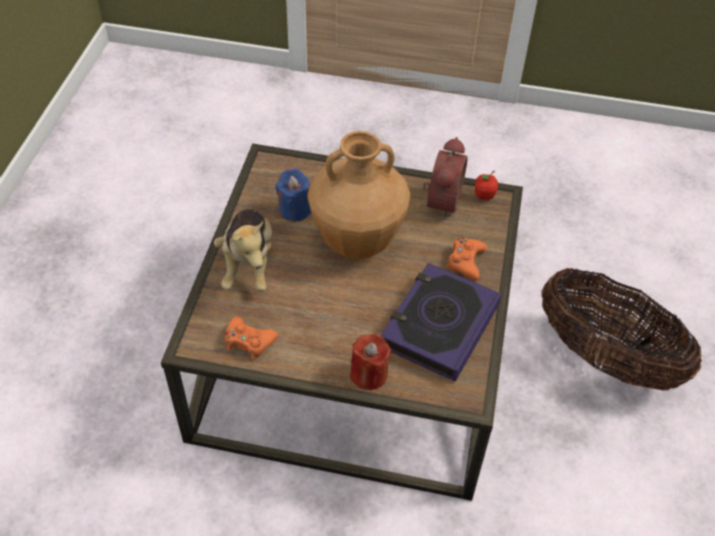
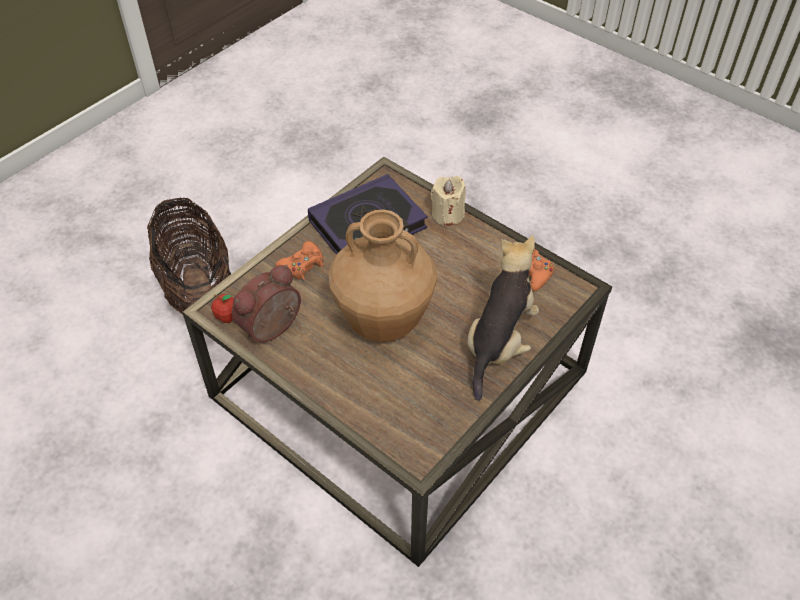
camera: 150 degrees left, 0 degrees up
blue candle [275,168,311,222] -> none
red candle [350,334,391,390] -> beige candle [430,176,466,226]

